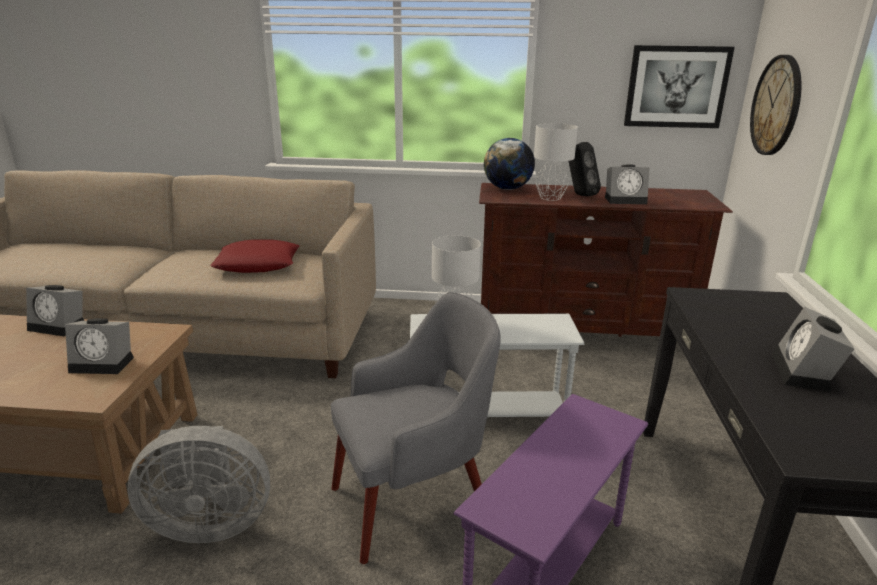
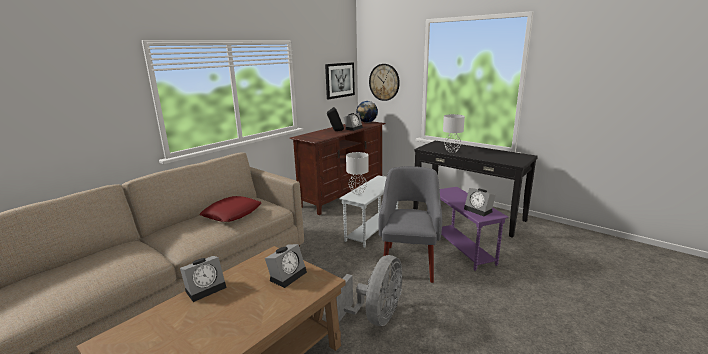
camera: 55 degrees left, 5 degrees down
globe [484,138,535,190] -> globe moved to [356,101,378,123]
grey table lamp [534,123,578,201] -> grey table lamp moved to [443,114,465,152]
alarm clock [772,307,854,392] -> alarm clock moved to [464,188,496,216]

